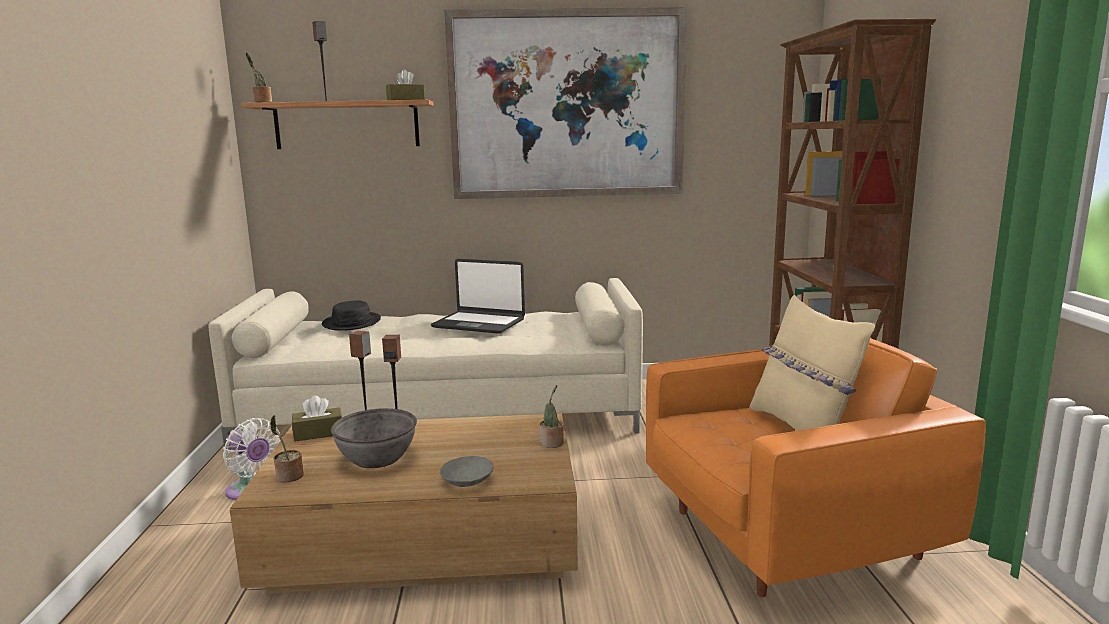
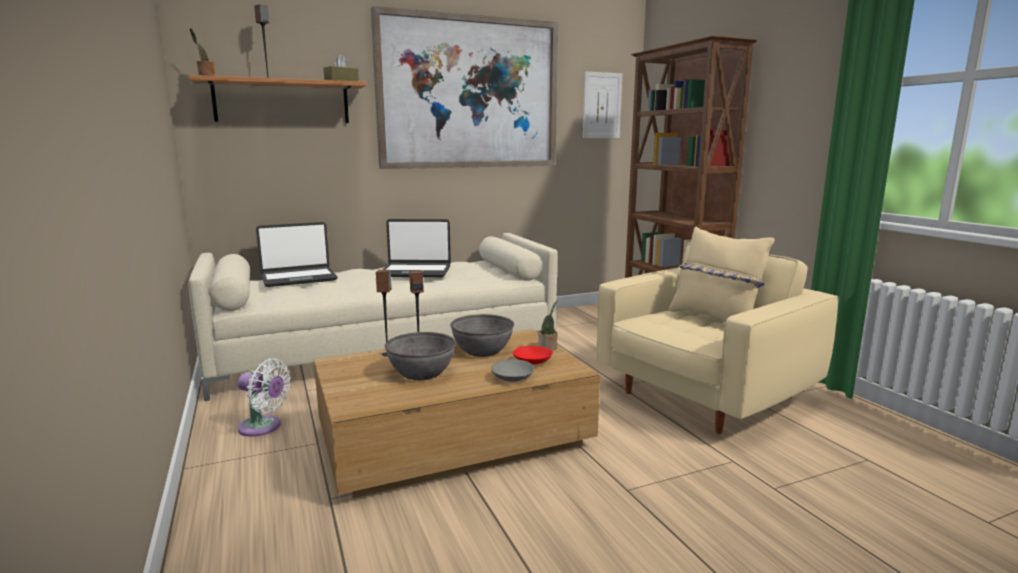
camera: 20 degrees left, 0 degrees up
potted plant [270,415,303,482] -> none
brown tissue box [292,395,342,442] -> none
black hat [322,300,381,331] -> laptop [256,222,338,287]
orange armchair [646,338,986,597] -> beige armchair [597,242,839,434]
none -> grey bowl [450,314,514,357]
none -> red bowl [513,346,553,364]
none -> picture [583,71,622,138]

